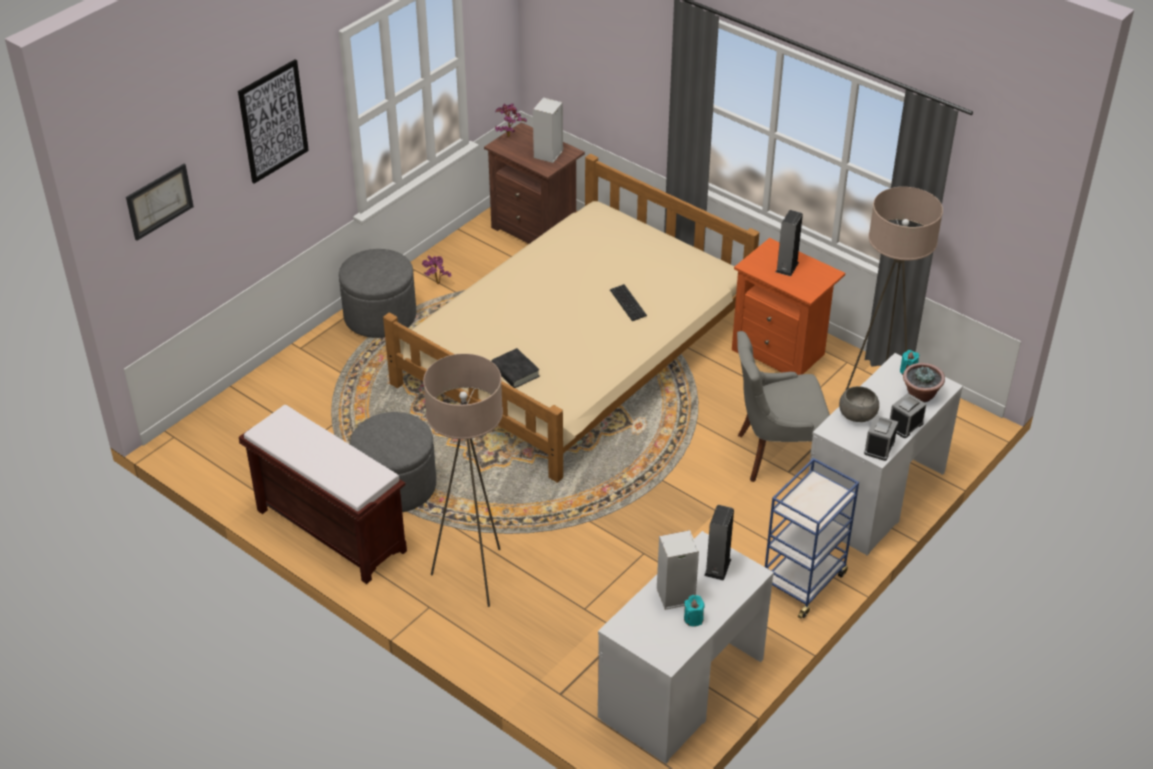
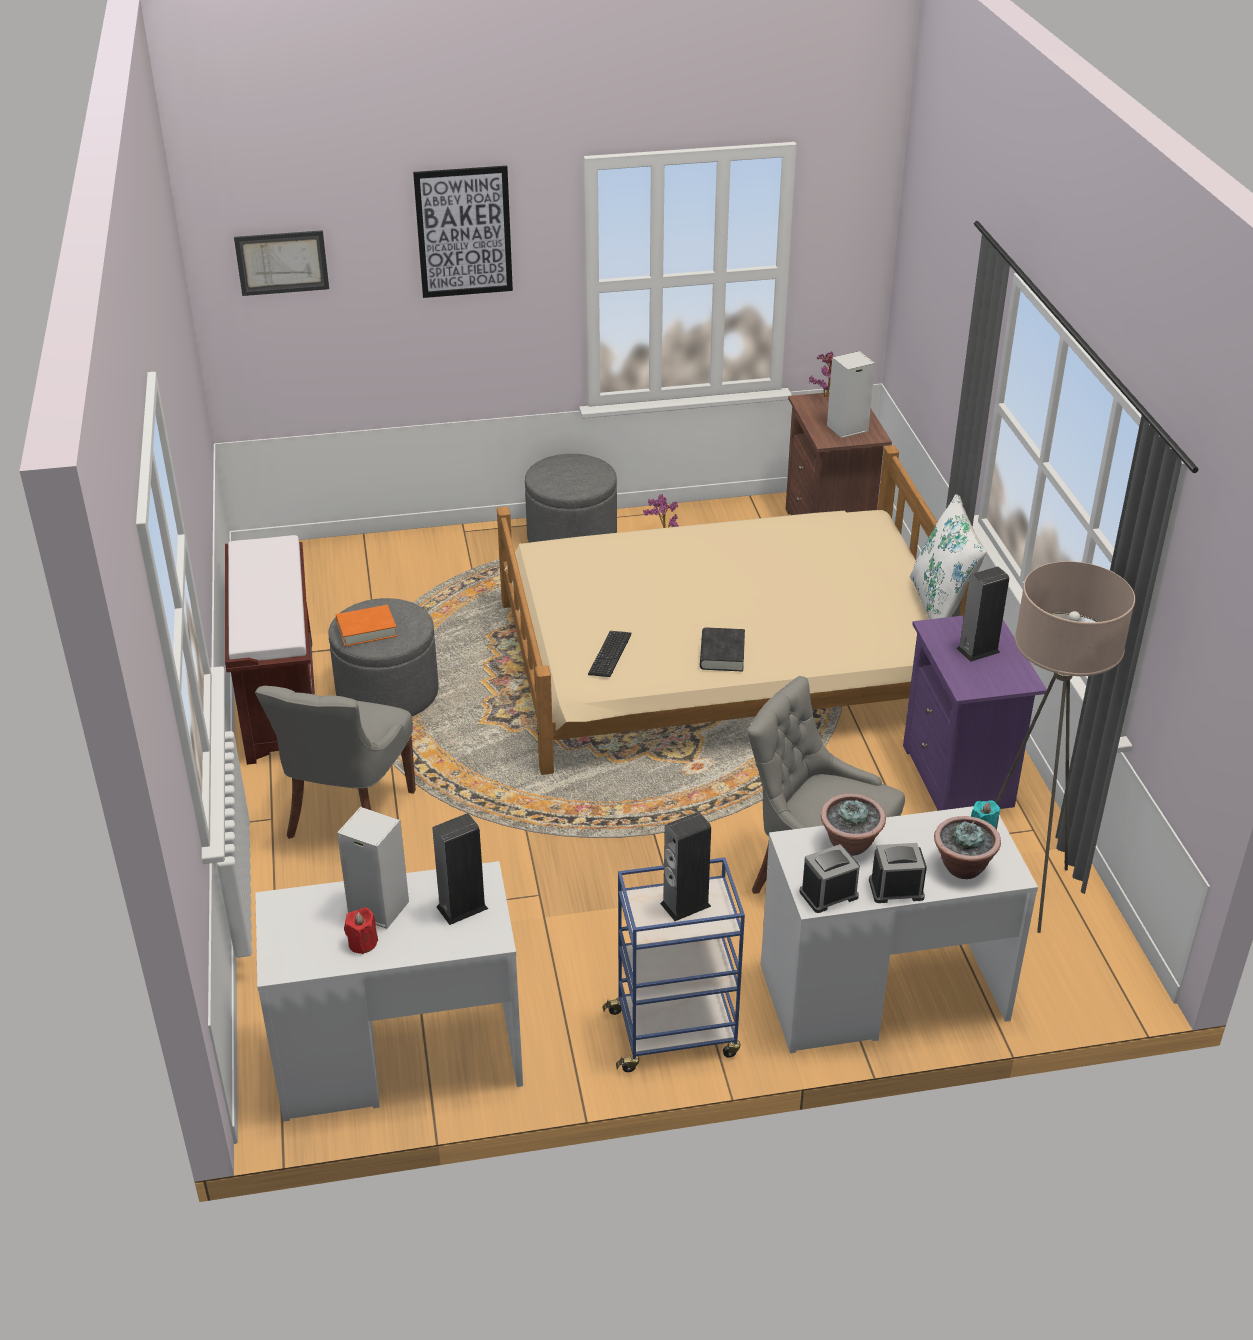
camera: 40 degrees right, 5 degrees down
beige floor lamp [423,354,503,607] -> grey chair [255,686,416,839]
black book [491,348,540,388] -> black book moved to [700,627,745,672]
keyboard [610,284,647,321] -> keyboard moved to [588,631,631,677]
turquoise candle [684,595,705,627] -> red candle [344,907,378,954]
orange nightstand [732,238,845,375] -> purple nightstand [903,616,1047,811]
grey bowl [839,386,879,422] -> potted plant [821,793,886,856]
none -> orange book [336,605,397,647]
none -> speaker [660,812,711,921]
none -> white pillow [910,493,987,619]

